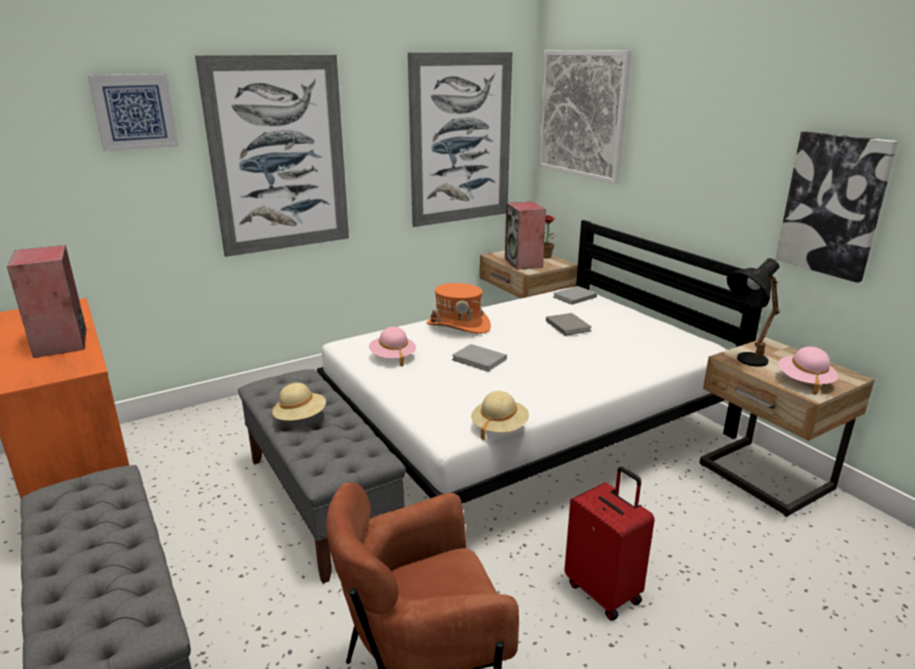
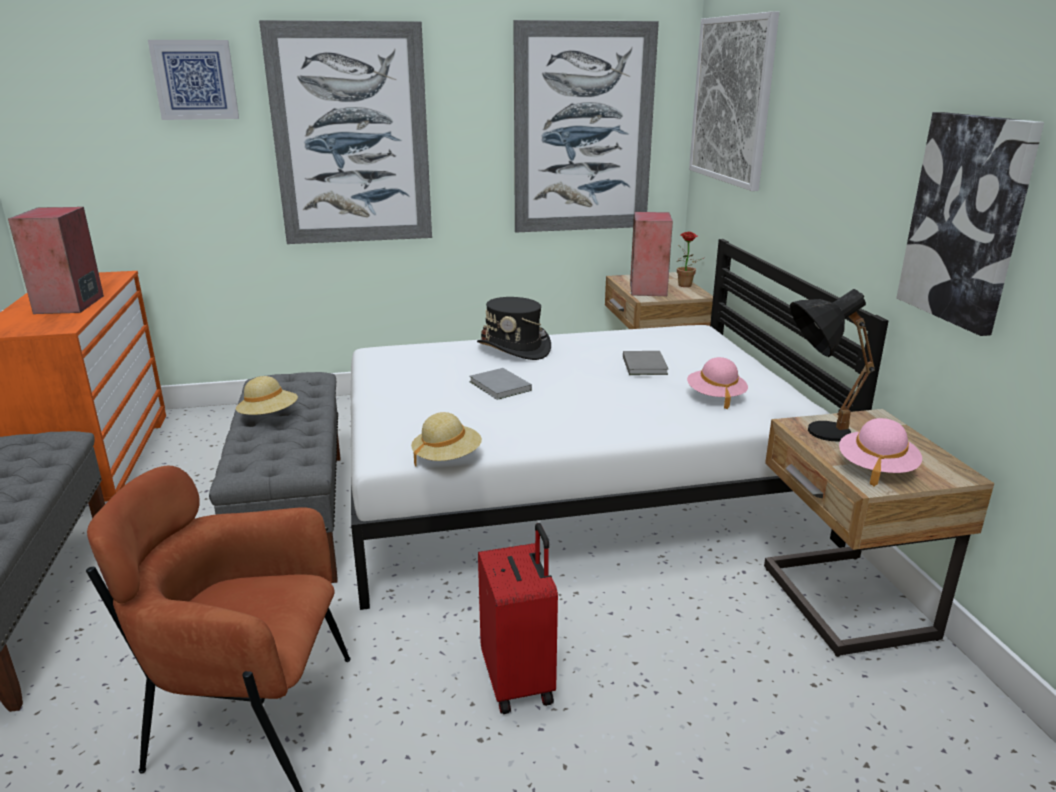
camera: 20 degrees right, 0 degrees up
pink hat [369,327,416,367] -> pink hat moved to [687,357,748,409]
orange hat [427,283,491,334] -> black hat [477,297,551,360]
grey book [553,286,597,305] -> none

